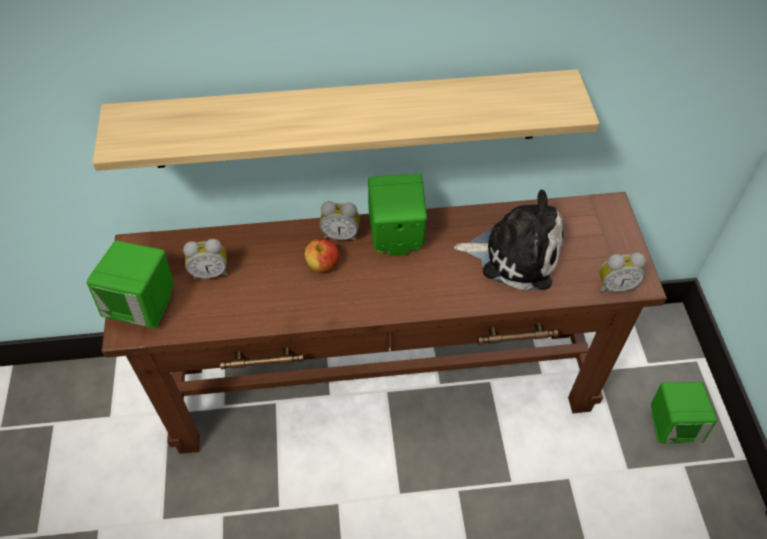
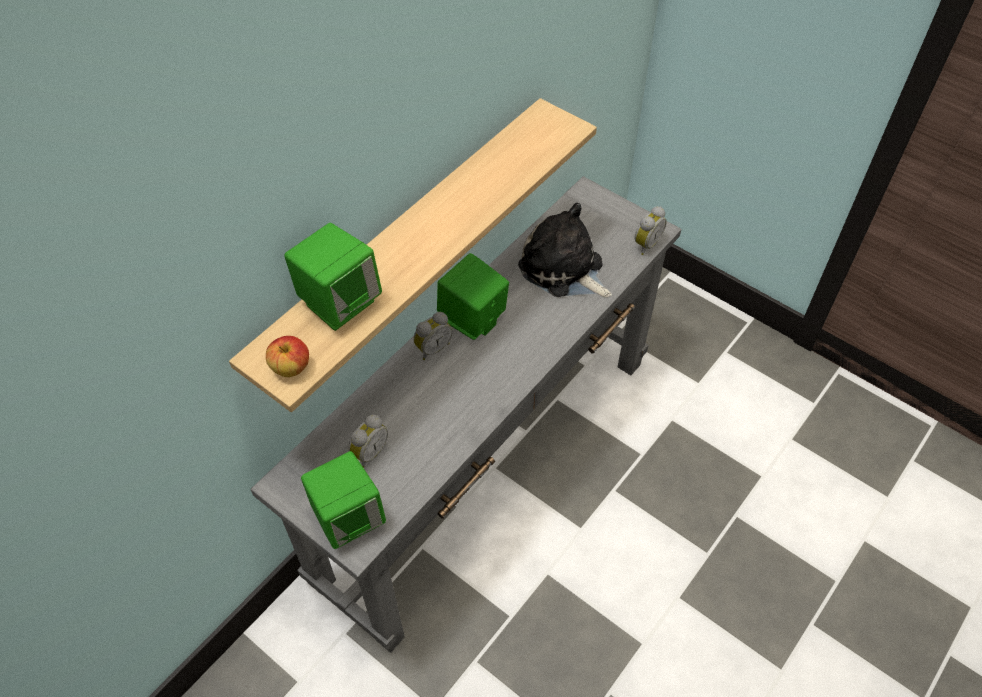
camera: 45 degrees left, 0 degrees up
brown console table [102,192,667,454] -> grey console table [250,176,681,653]
apple [305,239,339,272] -> apple moved to [266,336,309,377]
plush toy [454,190,563,290] -> plush toy turned 105 degrees counterclockwise [518,203,612,297]
green speaker [651,382,717,444] -> green speaker moved to [284,223,382,331]

